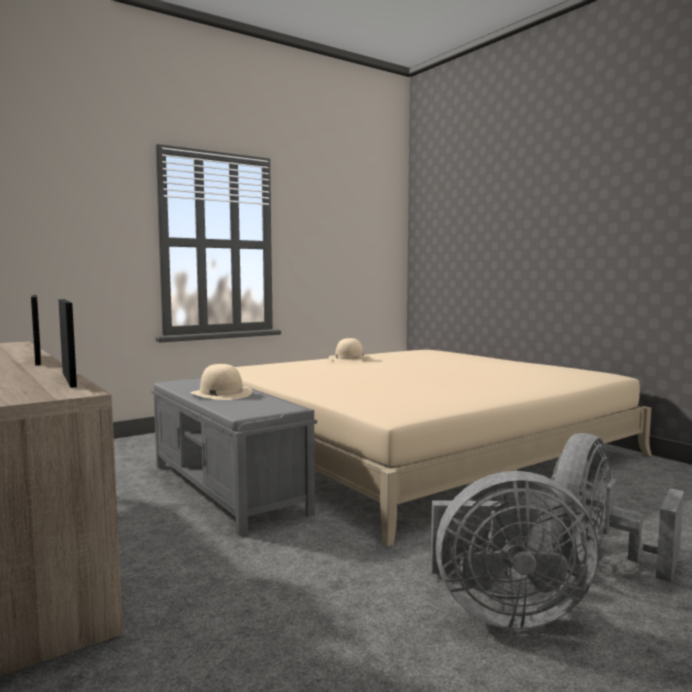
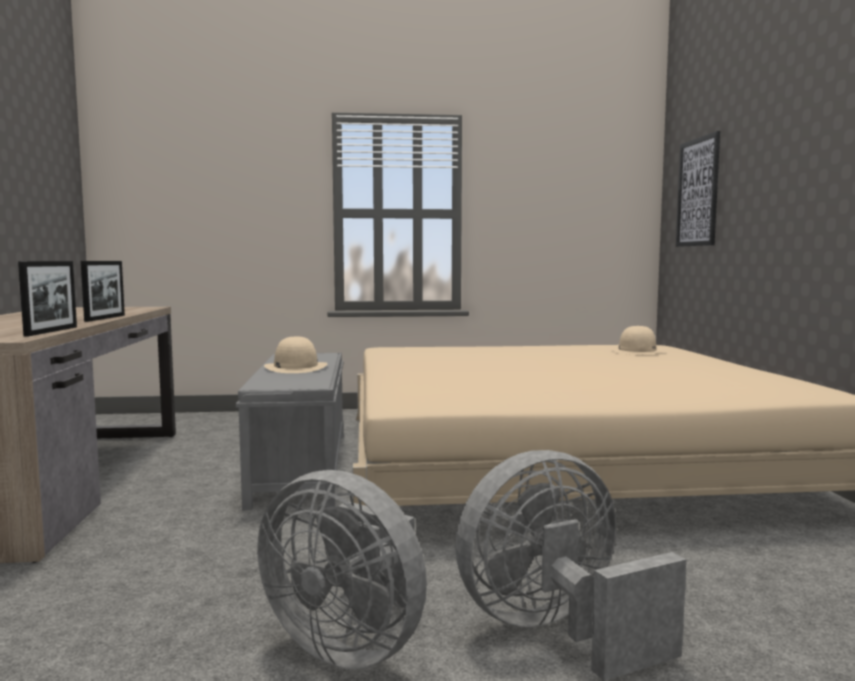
camera: 30 degrees right, 0 degrees up
beige hat [329,338,370,362] -> beige hat moved to [610,326,665,355]
none -> picture [676,131,720,247]

